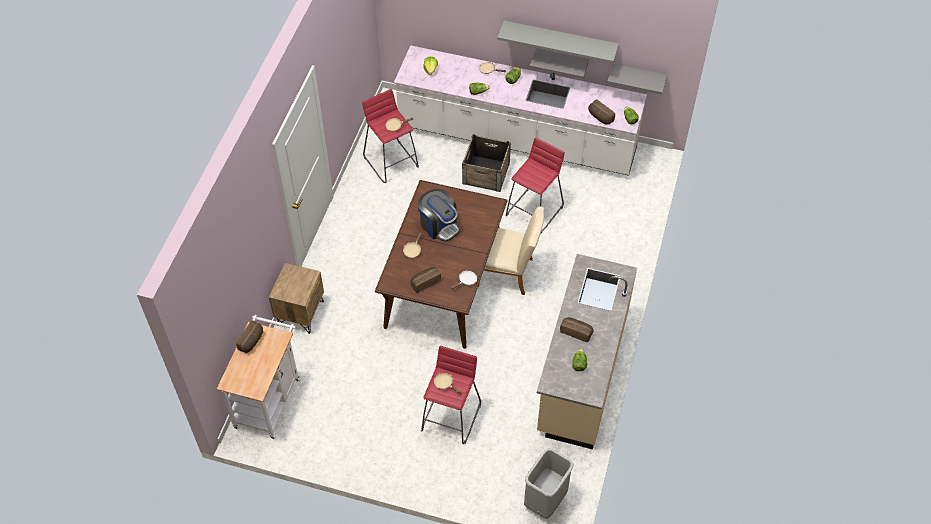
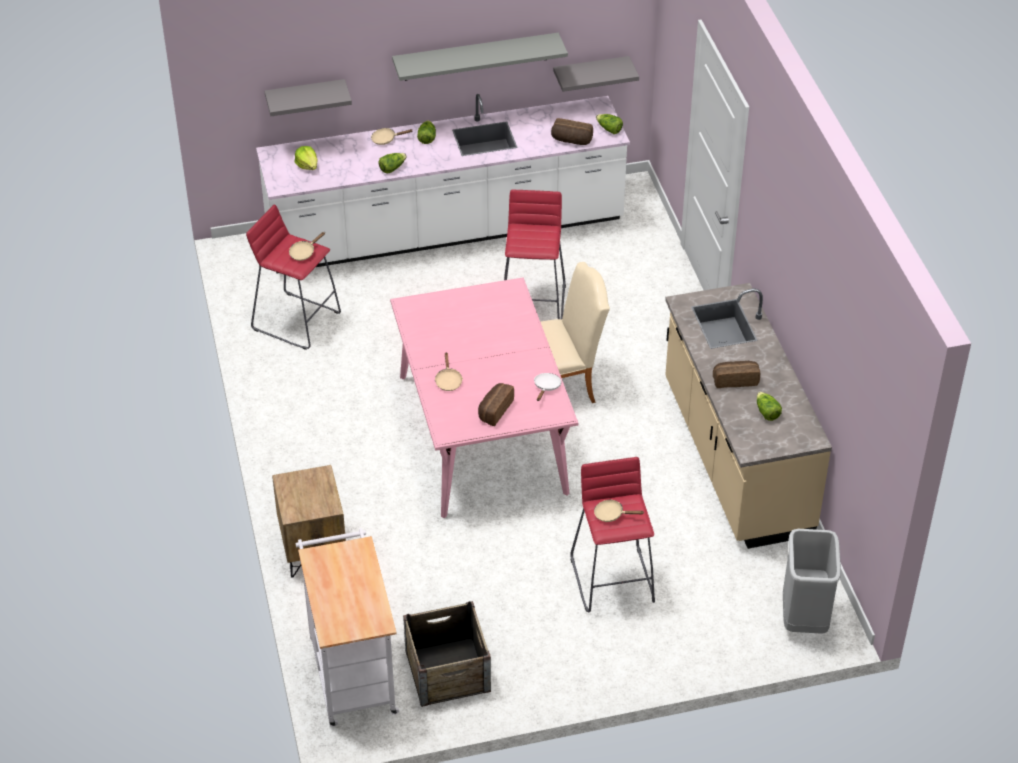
camera: 30 degrees left, 10 degrees down
bread [236,320,263,353] -> none
brown dining table [375,180,508,349] -> pink dining table [390,277,578,518]
coffee machine [417,189,460,242] -> none
crate [462,134,511,192] -> crate moved to [403,601,491,707]
grey shelf [530,48,589,79] -> grey shelf moved to [265,79,352,116]

